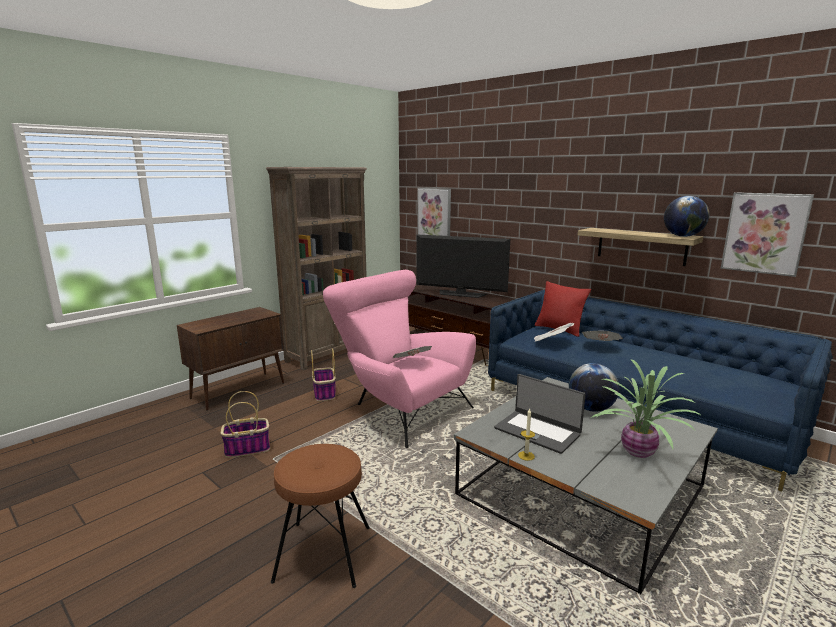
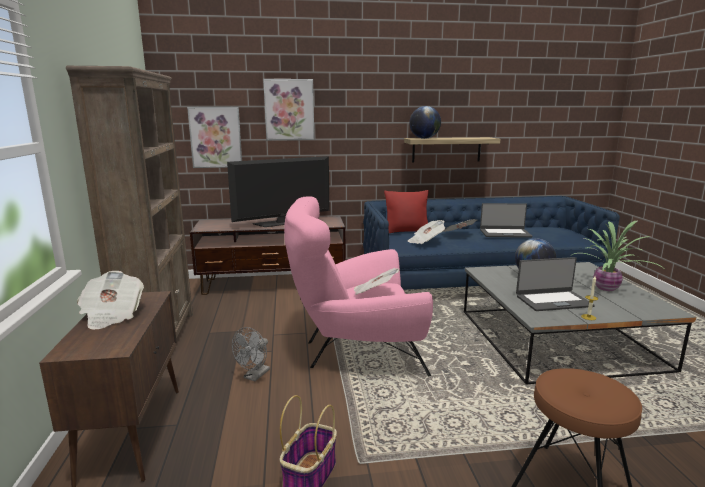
camera: 50 degrees left, 0 degrees up
basket [311,348,336,401] -> grey fan [232,327,270,381]
globe [664,196,709,237] -> globe moved to [409,106,441,139]
picture [721,192,814,277] -> picture moved to [263,79,314,140]
none -> newspaper [77,271,144,330]
none -> laptop [480,203,533,238]

